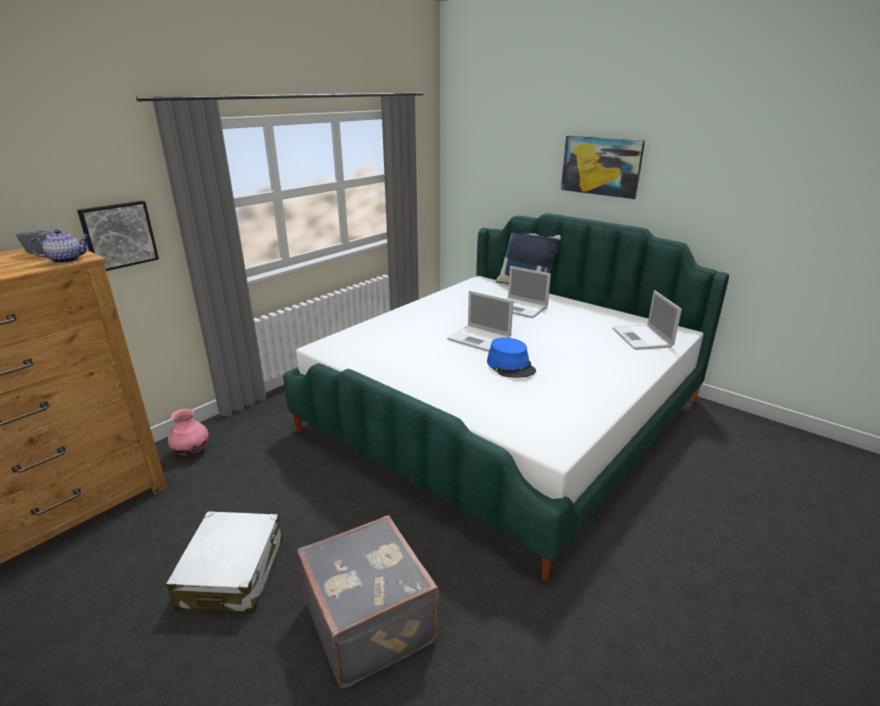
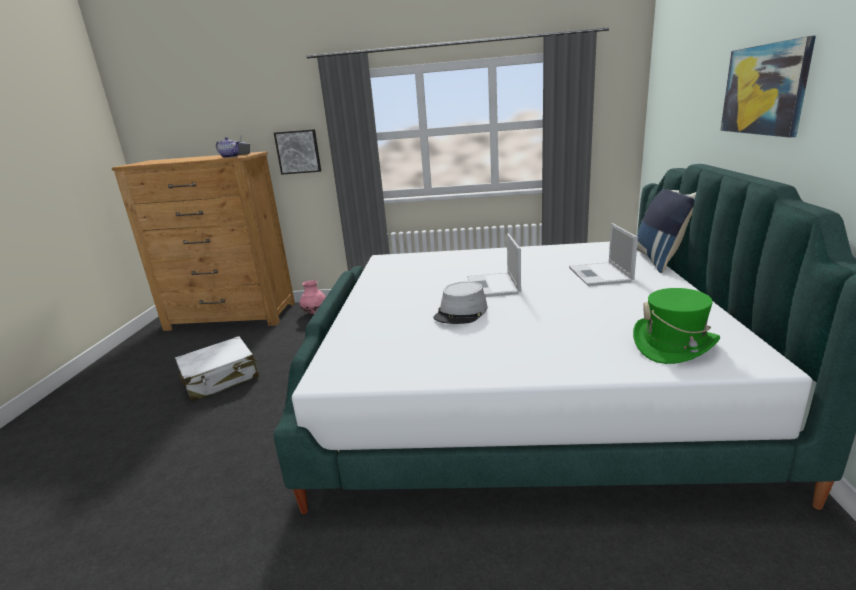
camera: 55 degrees right, 5 degrees down
grey suitcase [297,515,439,689] -> none
blue hat [487,338,536,378] -> grey hat [434,281,488,324]
laptop [613,290,682,350] -> green hat [633,288,720,364]

